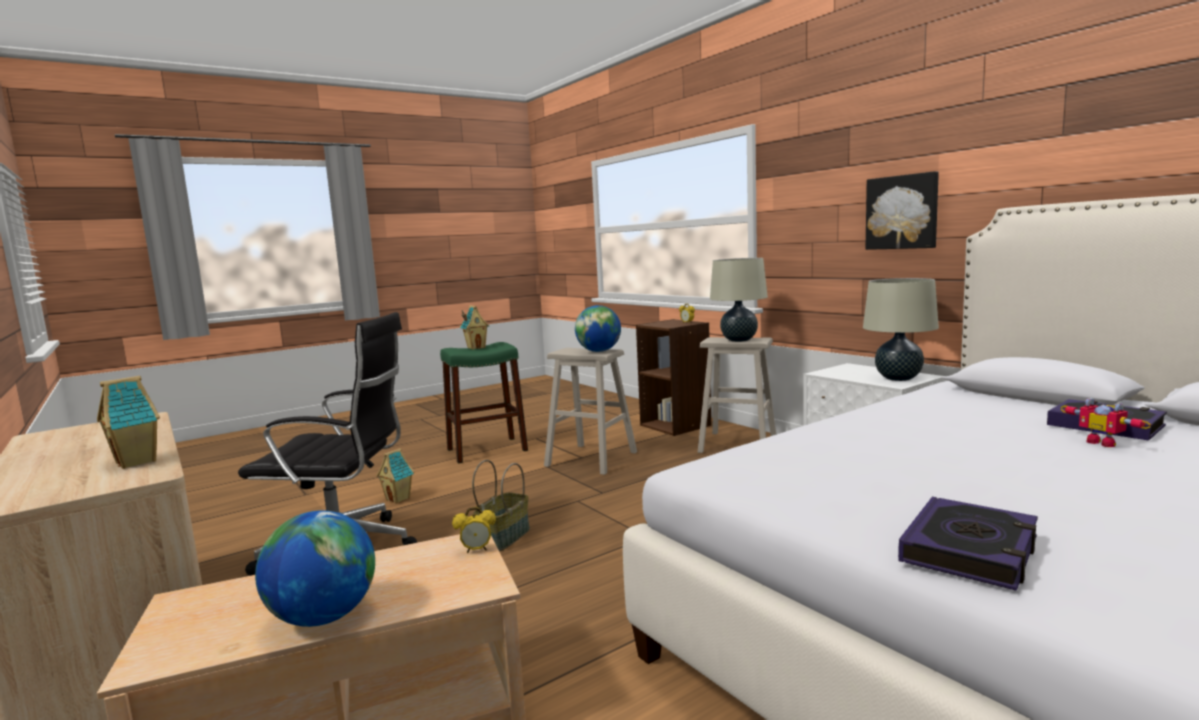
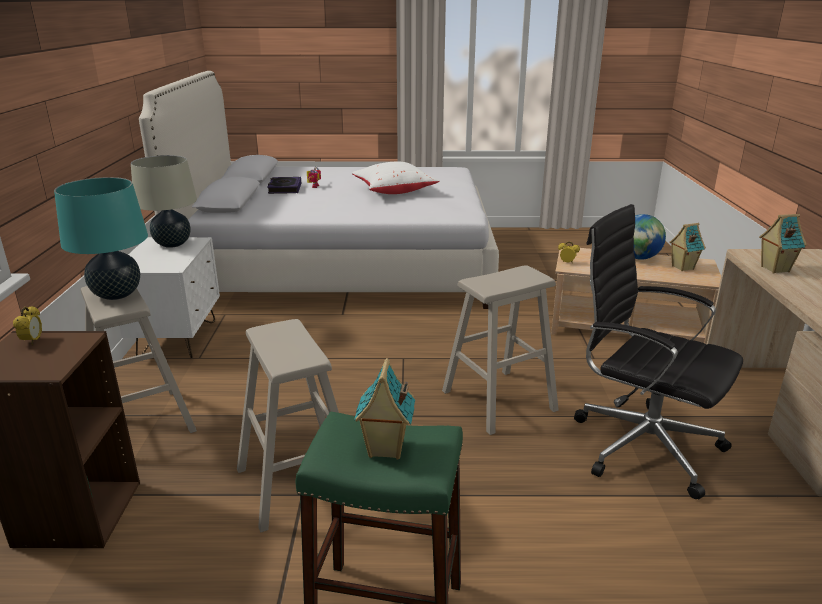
camera: 145 degrees left, 15 degrees up
toy house [376,448,414,503] -> toy house moved to [669,223,706,271]
basket [472,460,530,552] -> beige stool [442,265,559,435]
globe [575,305,621,352] -> none
beige table lamp [710,258,768,342] -> turquoise table lamp [54,177,148,300]
picture [865,171,939,250] -> none
book [898,497,1038,591] -> none
none -> white pillow [352,161,440,194]

